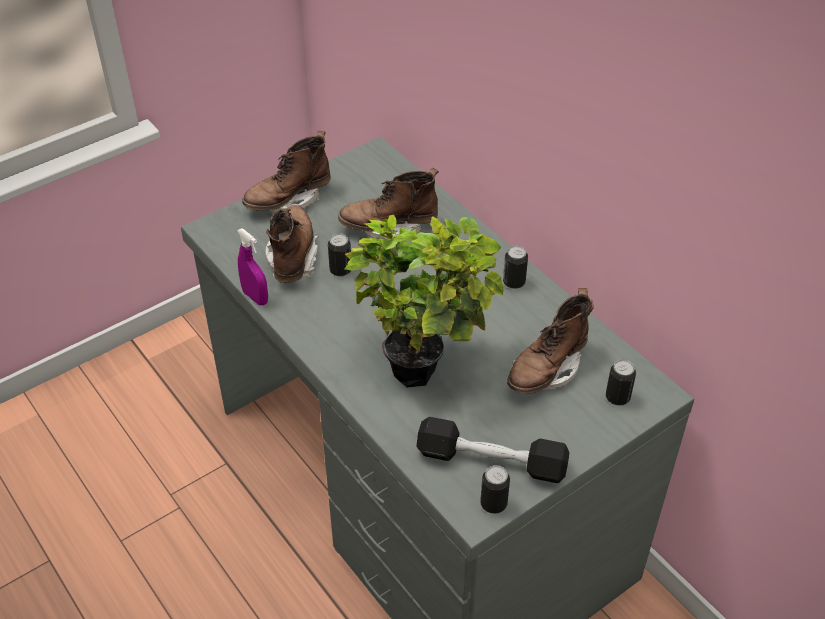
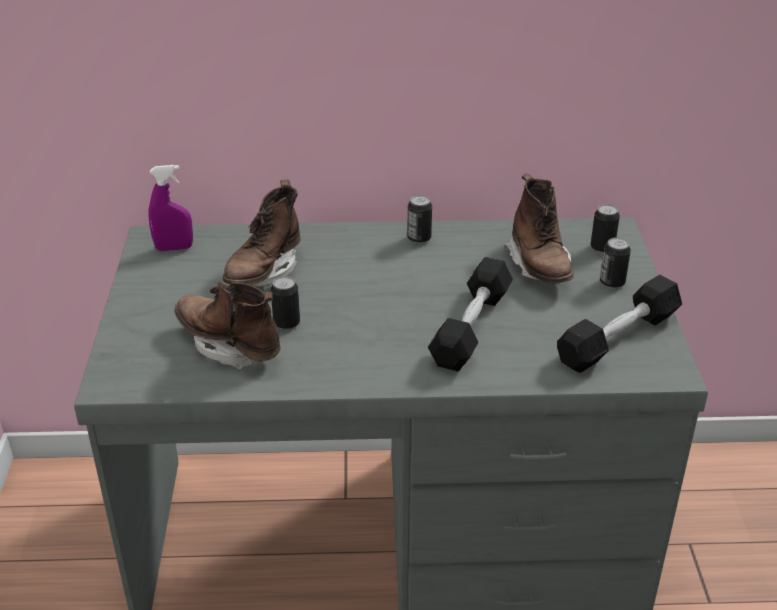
camera: 55 degrees left, 10 degrees down
purple spray bottle [237,229,268,305] -> purple spray bottle moved to [149,165,193,251]
brown boot [242,131,331,213] -> none
potted plant [344,215,504,388] -> black dumbbell [428,257,513,371]
can [480,465,510,514] -> can moved to [600,237,631,289]

